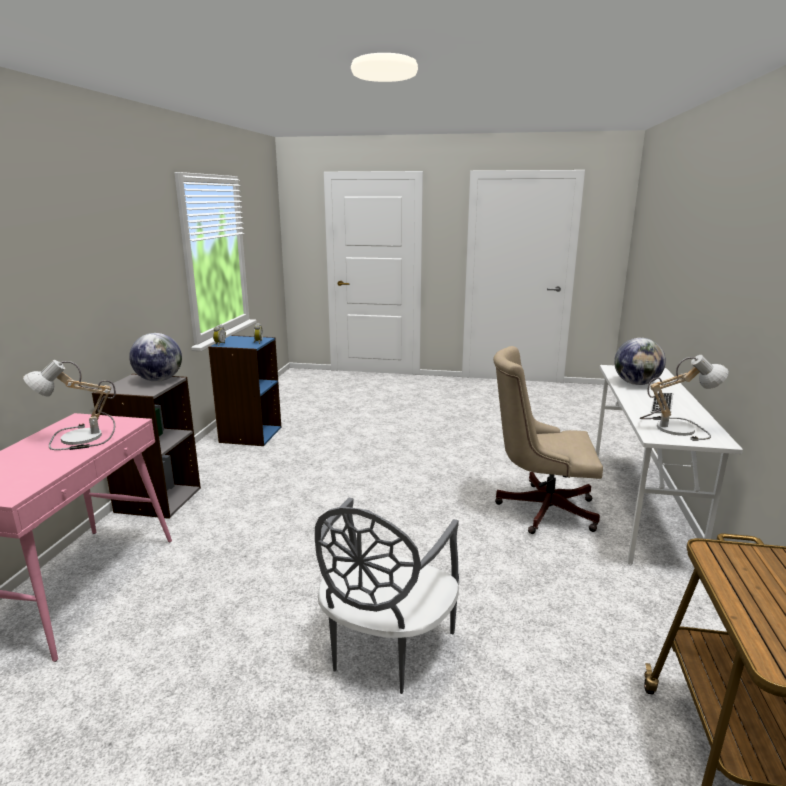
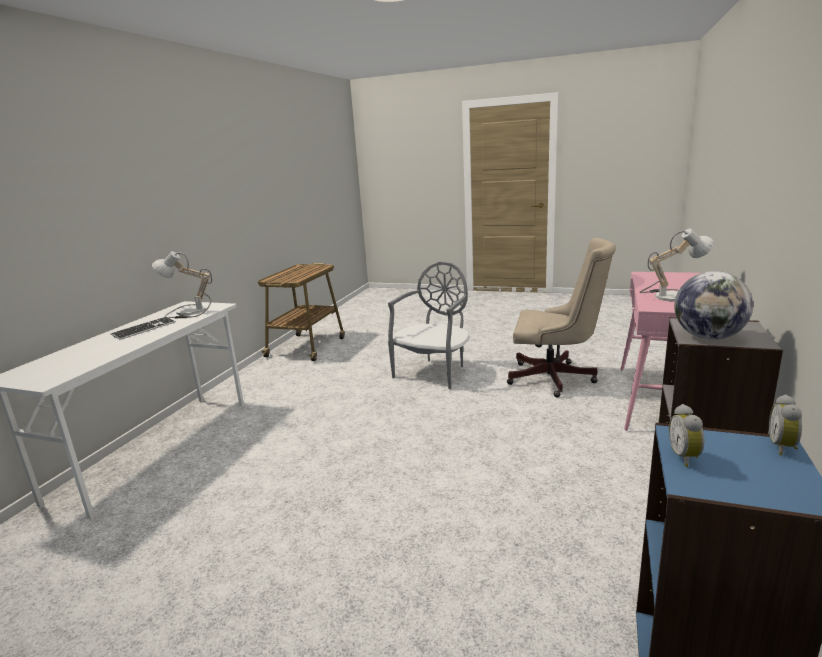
camera: 170 degrees left, 0 degrees up
beige office chair [493,346,603,534] -> beige office chair moved to [507,238,616,398]
globe [614,338,666,385] -> none

